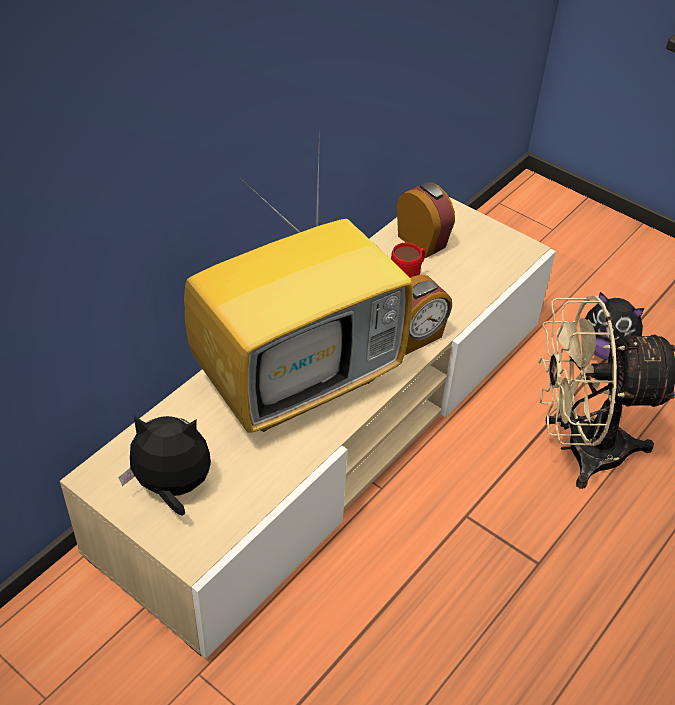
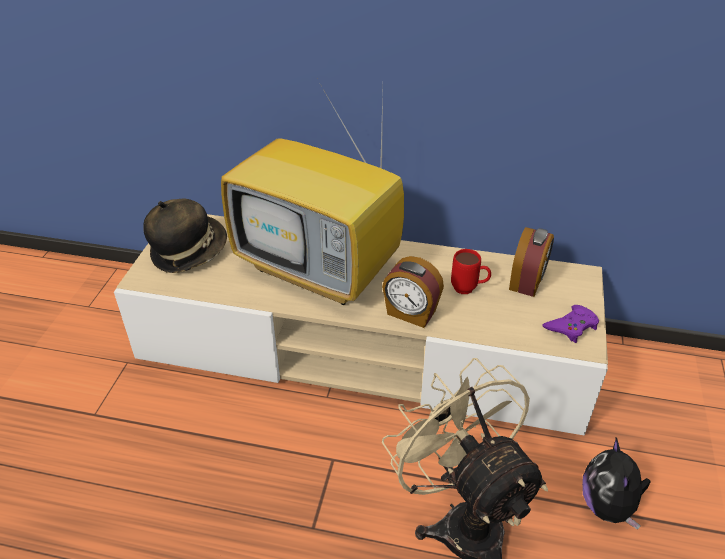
camera: 65 degrees right, 5 degrees down
plush toy [118,415,211,516] -> hat [143,198,227,273]
none -> purple game controller [542,305,599,343]

